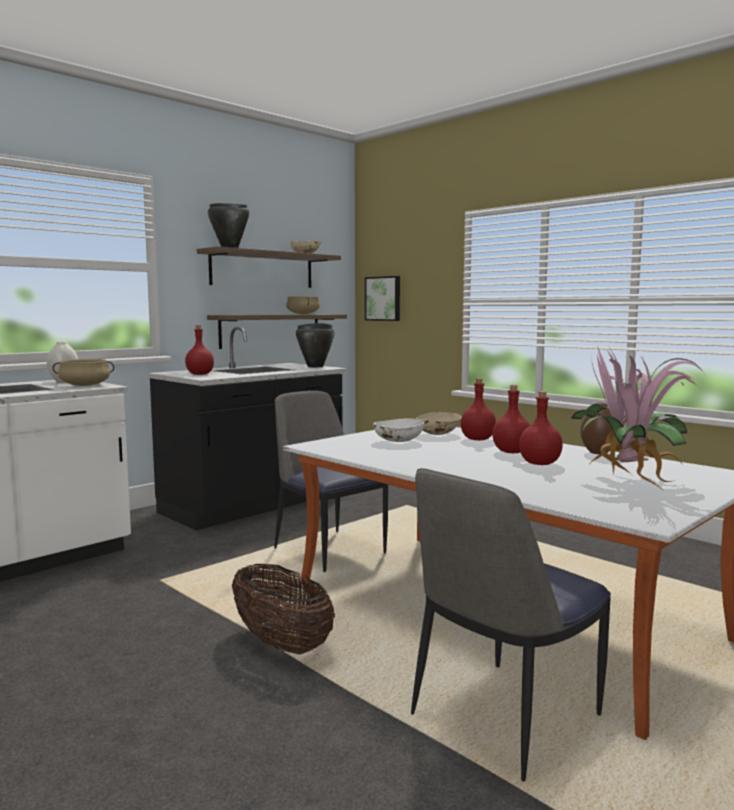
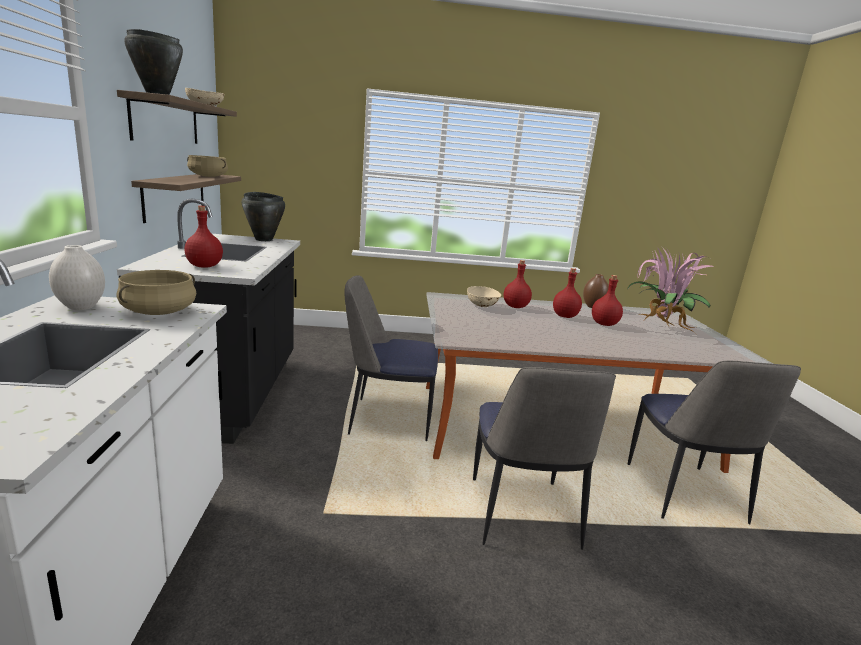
camera: 50 degrees left, 10 degrees up
basket [232,564,335,654] -> chair [473,367,616,550]
picture [365,276,400,321] -> none
white bowl [373,418,424,442] -> none

